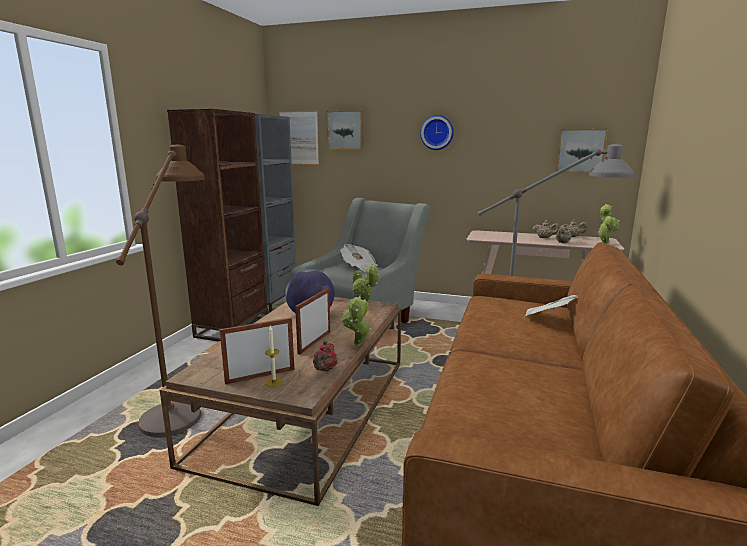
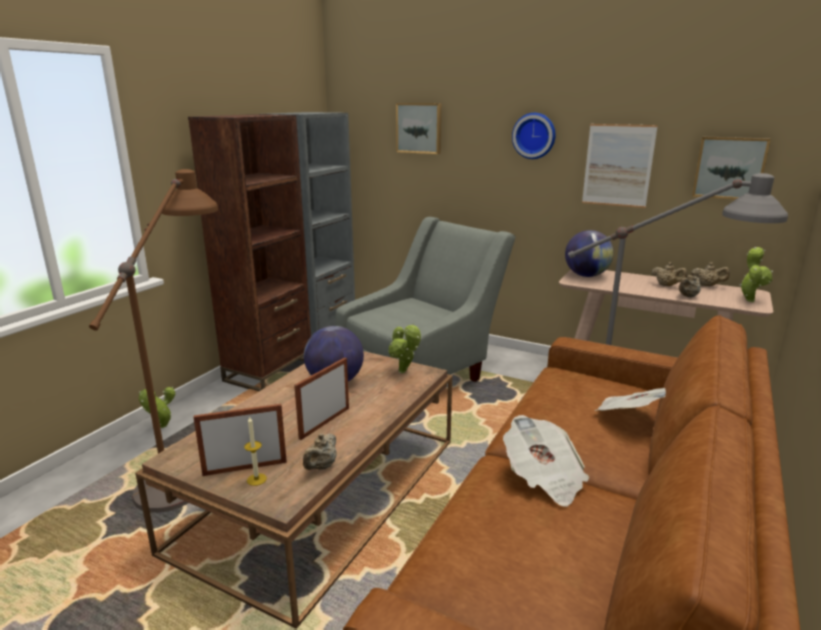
camera: 10 degrees right, 5 degrees up
picture [279,111,319,165] -> picture moved to [582,124,658,208]
red teapot [313,341,337,371] -> beige teapot [303,434,337,470]
newspaper [340,244,378,272] -> newspaper moved to [503,415,589,507]
potted plant [341,296,371,346] -> potted plant moved to [139,386,175,428]
none -> globe [565,230,614,277]

